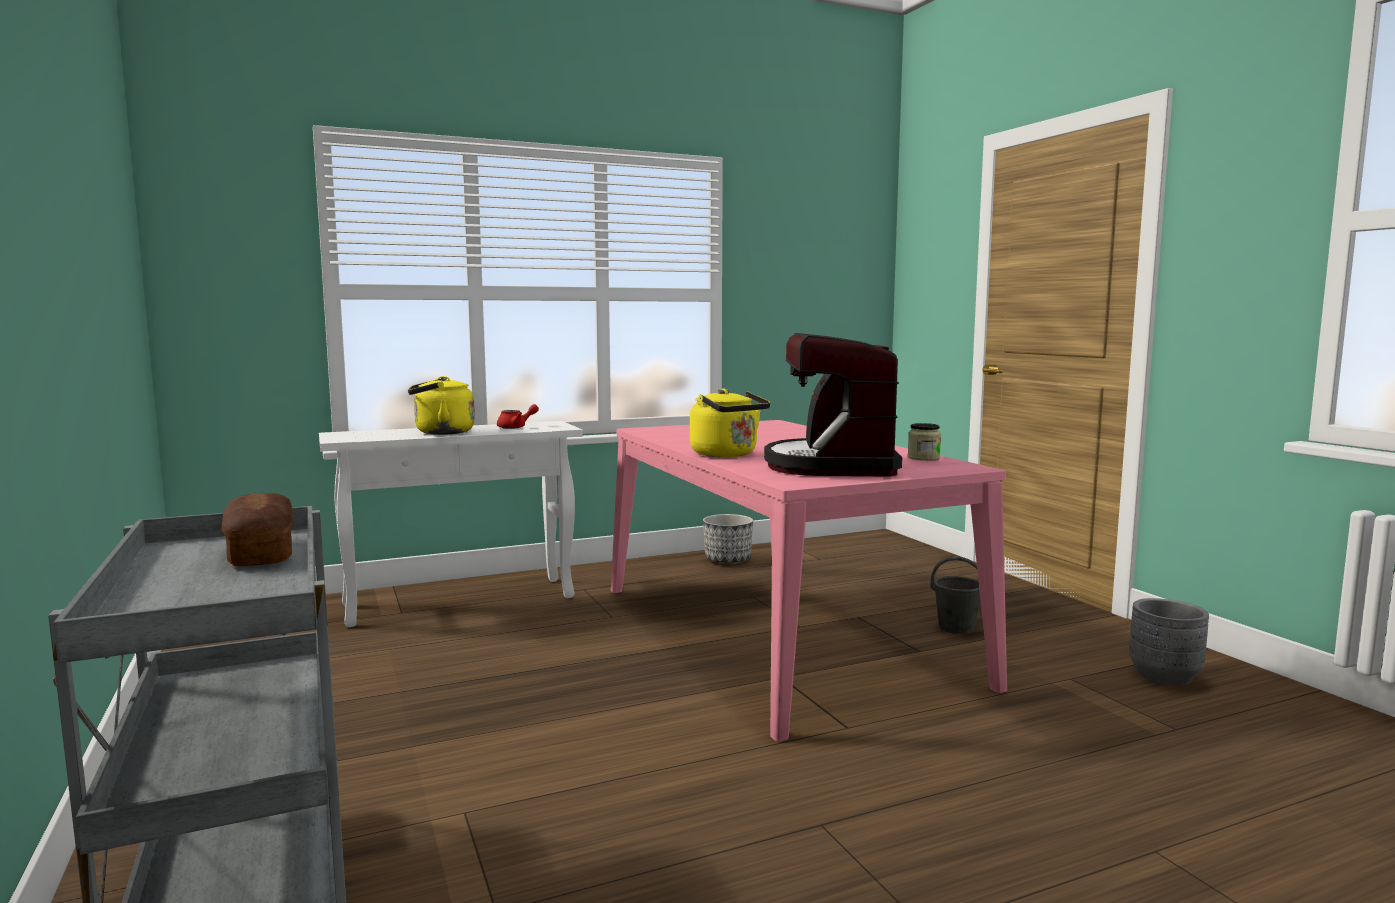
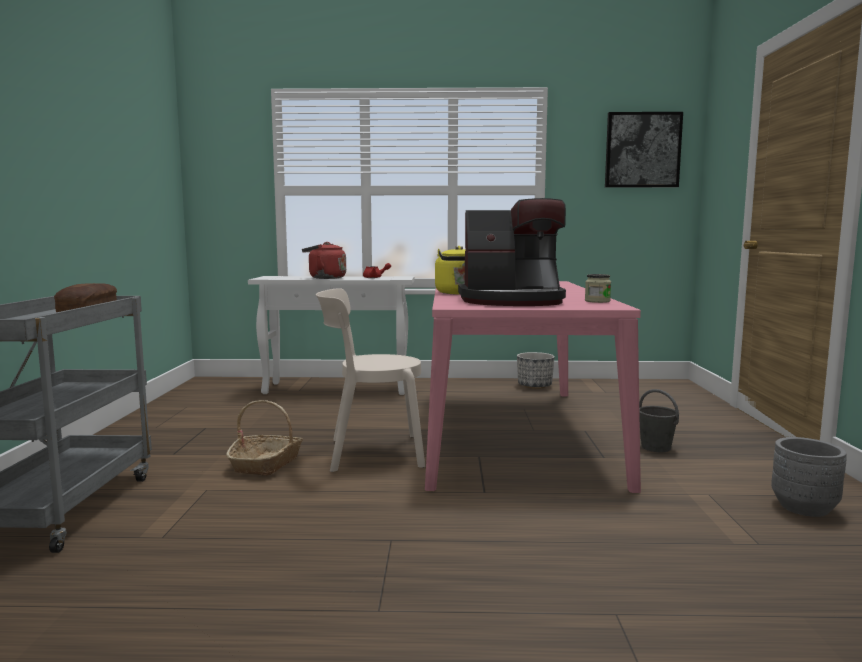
camera: 25 degrees right, 0 degrees up
yellow kettle [408,376,475,435] -> red kettle [302,242,346,279]
coffee machine [764,333,902,477] -> coffee machine turned 120 degrees counterclockwise [458,198,566,306]
none -> basket [226,400,303,476]
none -> beige chair [316,288,425,472]
none -> picture [605,112,683,188]

